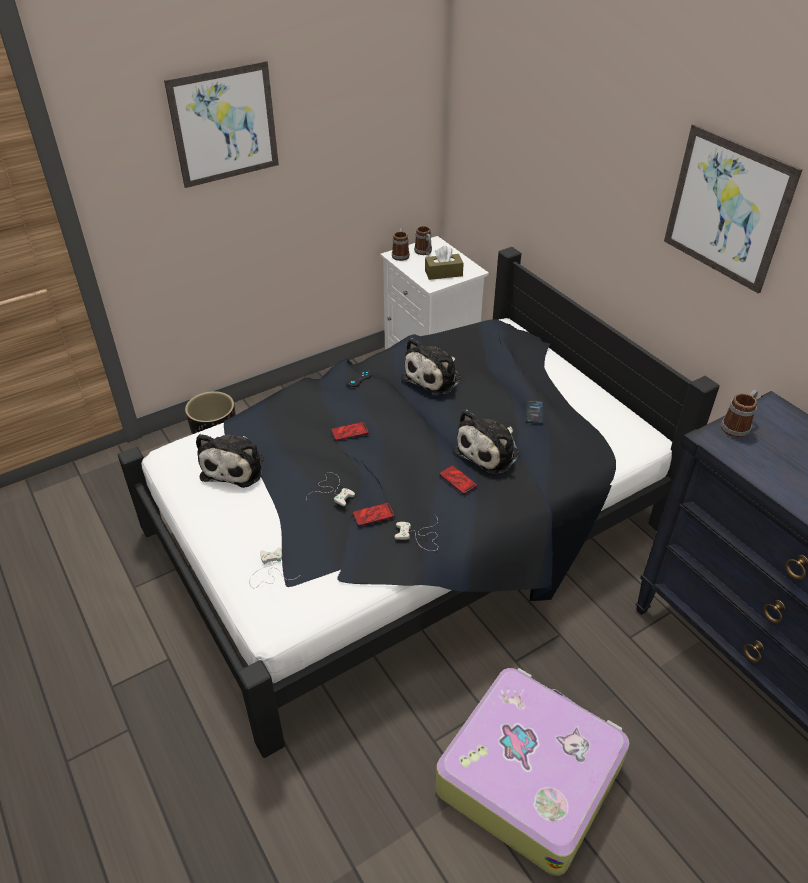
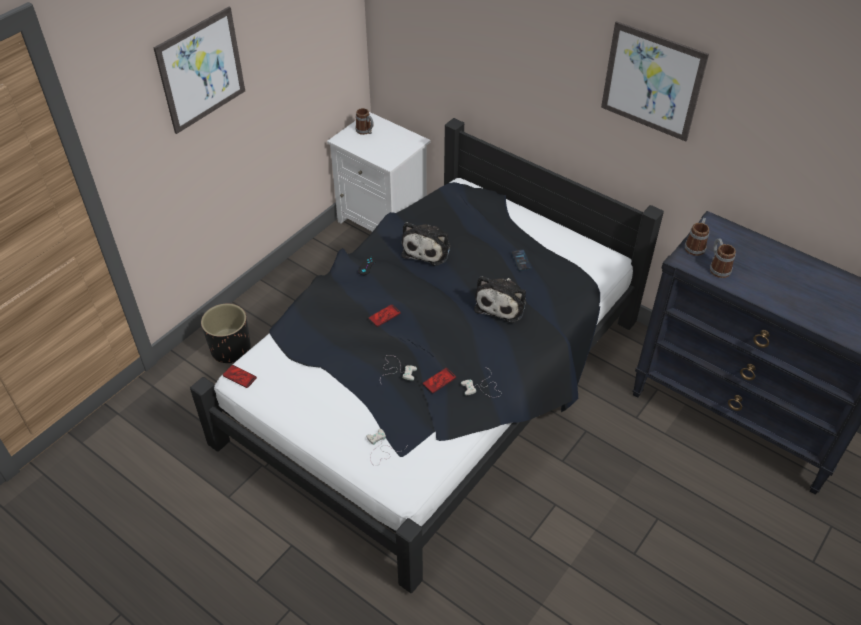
camera: 20 degrees left, 5 degrees up
plush toy [196,434,265,488] -> none
mug [392,228,410,261] -> mug moved to [710,238,736,278]
brown tissue box [425,246,464,280] -> none
suitcase [436,668,630,876] -> none
phone [439,465,477,494] -> phone moved to [223,365,257,388]

